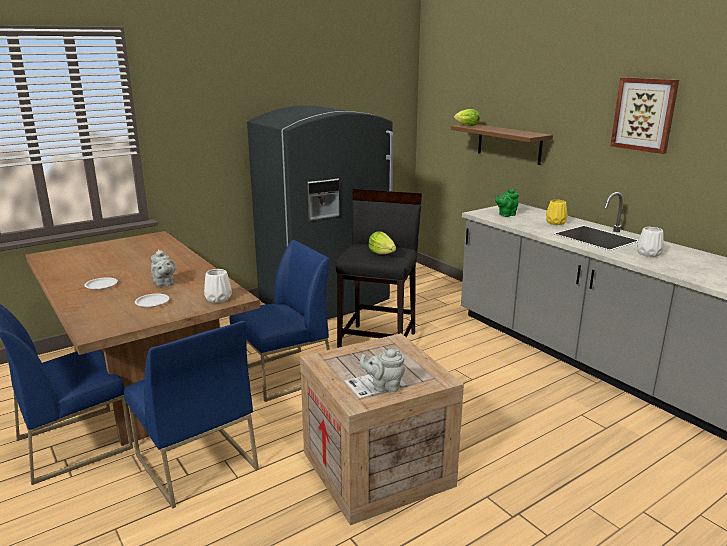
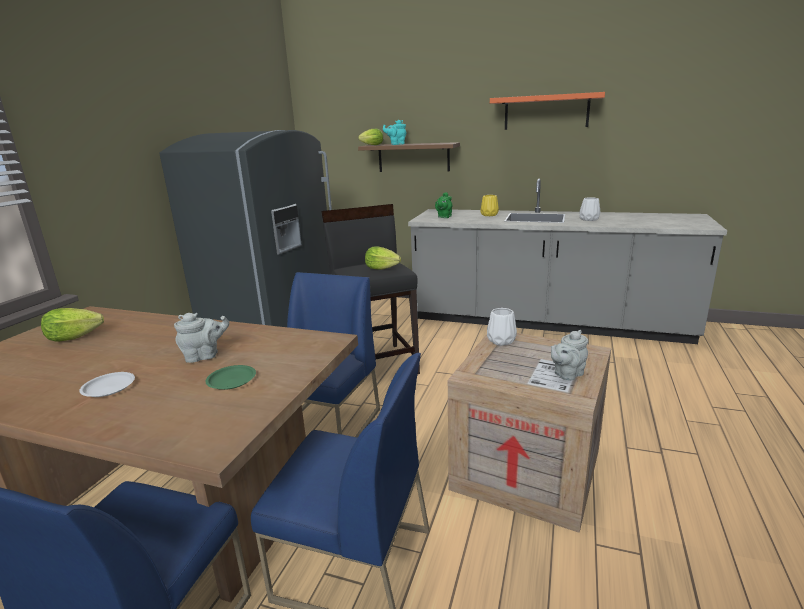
camera: 35 degrees left, 0 degrees up
white plate [135,294,169,308] -> green plate [205,365,256,390]
grey teapot [151,249,176,286] -> grey teapot turned 45 degrees counterclockwise [174,313,229,363]
white vase [204,269,232,303] -> white vase moved to [487,308,517,346]
picture [610,77,679,154] -> orange shelf [490,92,605,130]
none -> lettuce [41,308,104,342]
none -> turquoise teapot [383,120,407,145]

